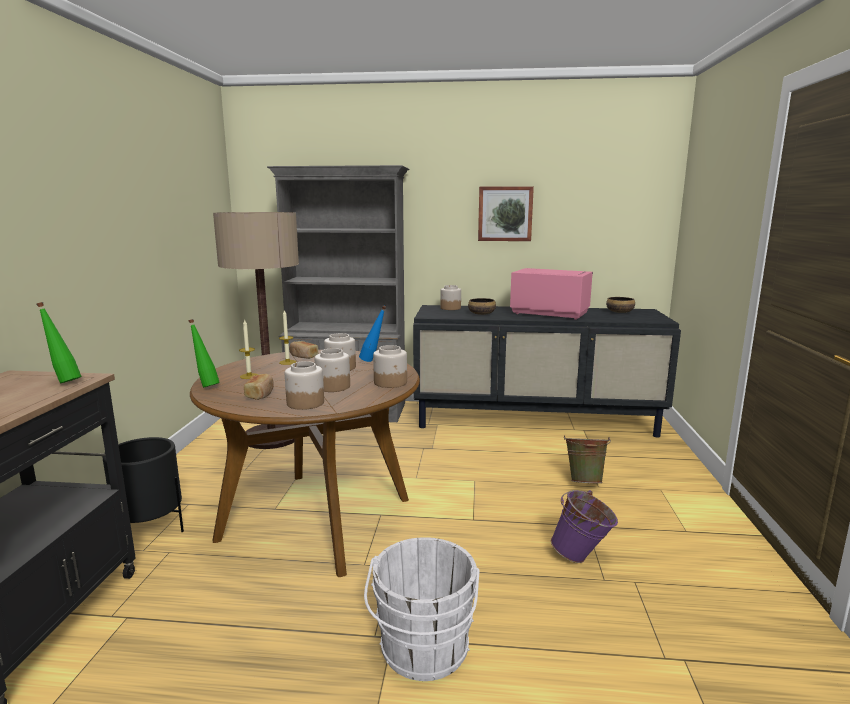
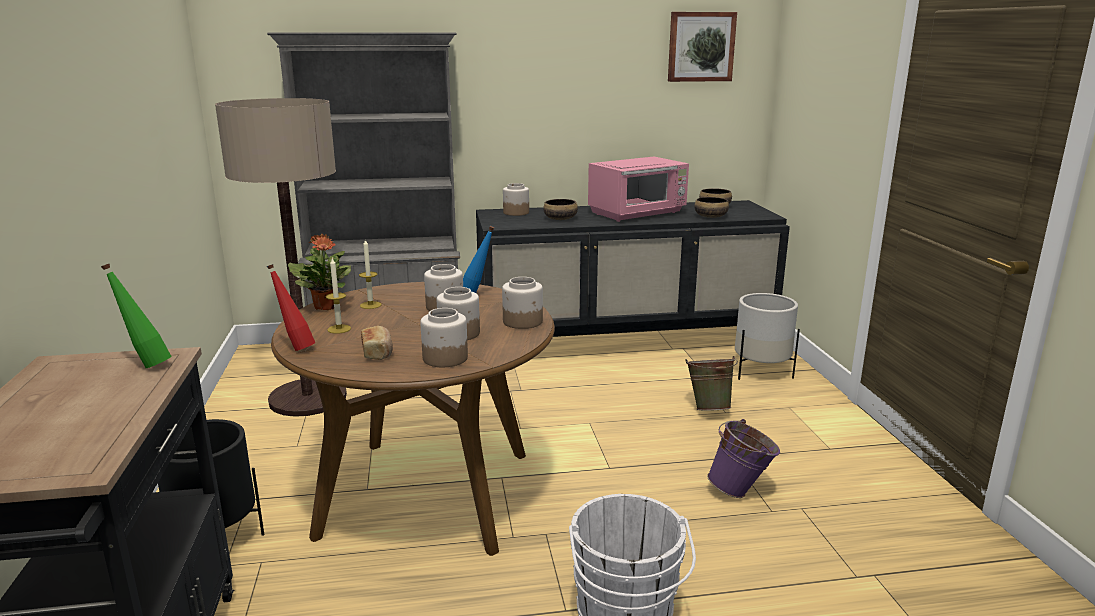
camera: 15 degrees left, 5 degrees up
green bottle [189,319,220,388] -> red bottle [267,264,315,351]
bread [289,341,318,359] -> none
picture [478,186,534,241] -> picture moved to [668,12,737,82]
pink microwave [510,268,593,320] -> pink microwave turned 135 degrees clockwise [588,157,689,222]
none -> potted plant [288,234,351,310]
none -> bowl [694,197,729,218]
none -> white planter [735,293,800,380]

